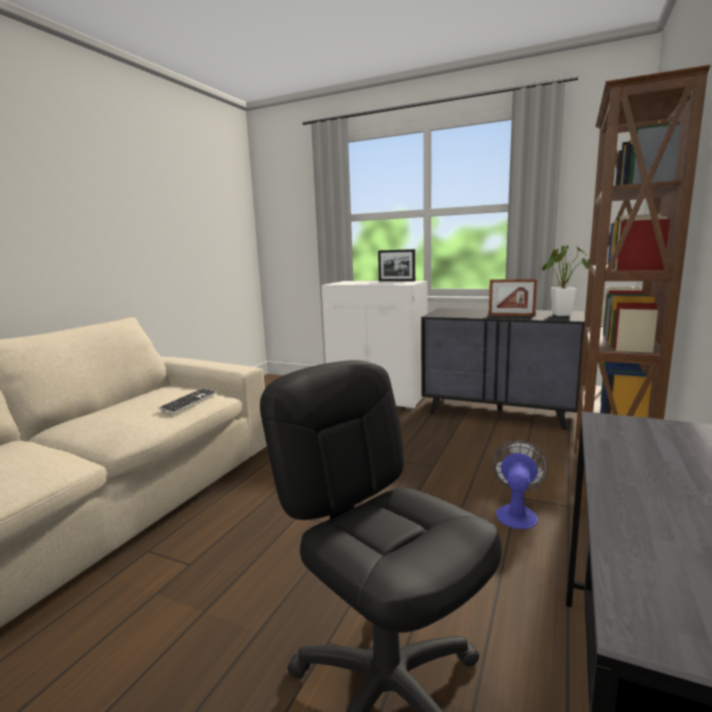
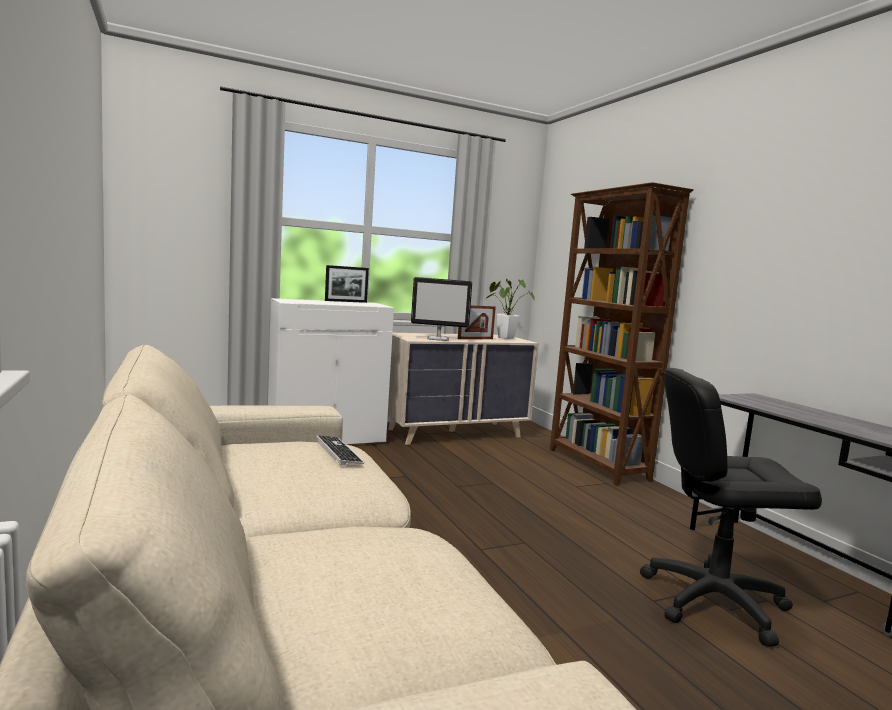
camera: 50 degrees left, 5 degrees down
black dresser [421,308,585,430] -> beige dresser [388,333,539,445]
fan [492,441,548,529] -> none
none -> monitor [411,277,472,341]

